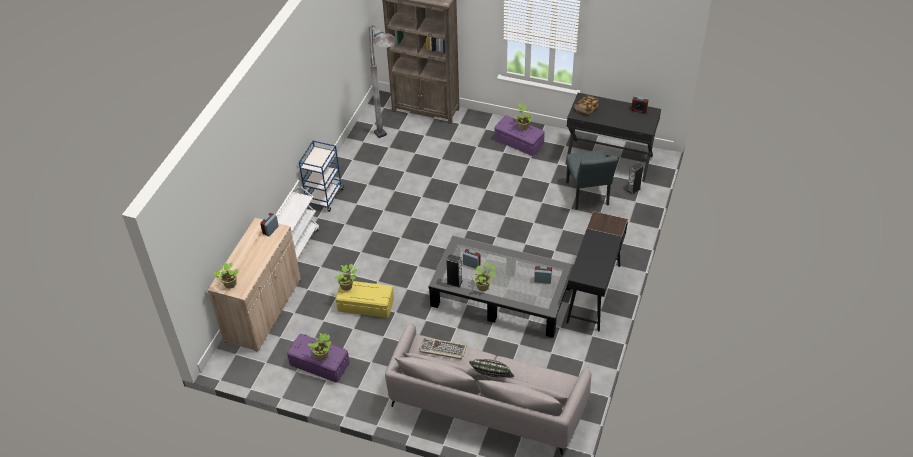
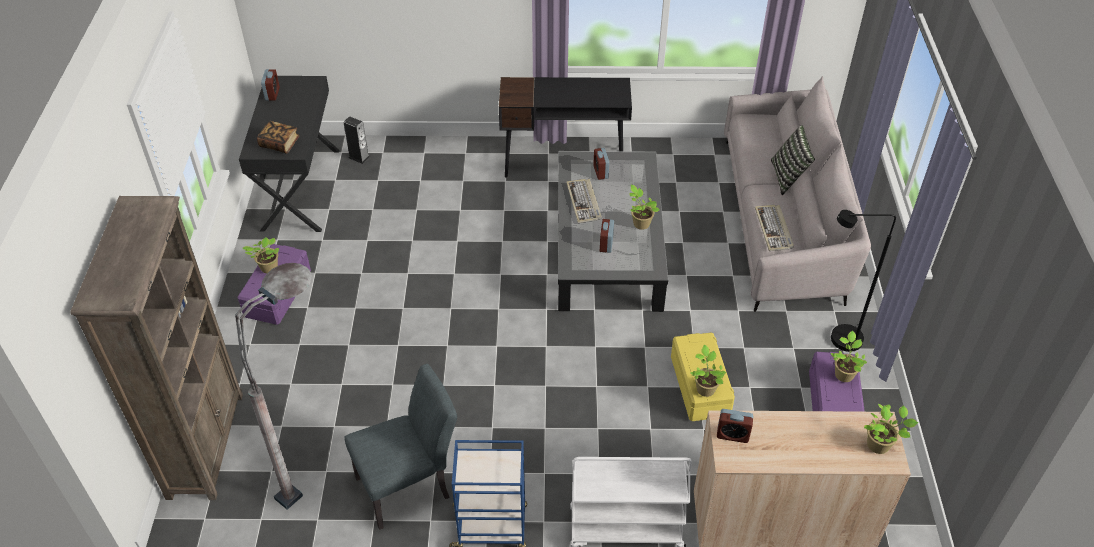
camera: 110 degrees left, 0 degrees up
speaker [446,254,463,288] -> none
grey chair [566,150,618,209] -> grey chair moved to [344,364,457,530]
none -> keyboard [566,179,602,223]
none -> black floor lamp [831,210,896,352]

